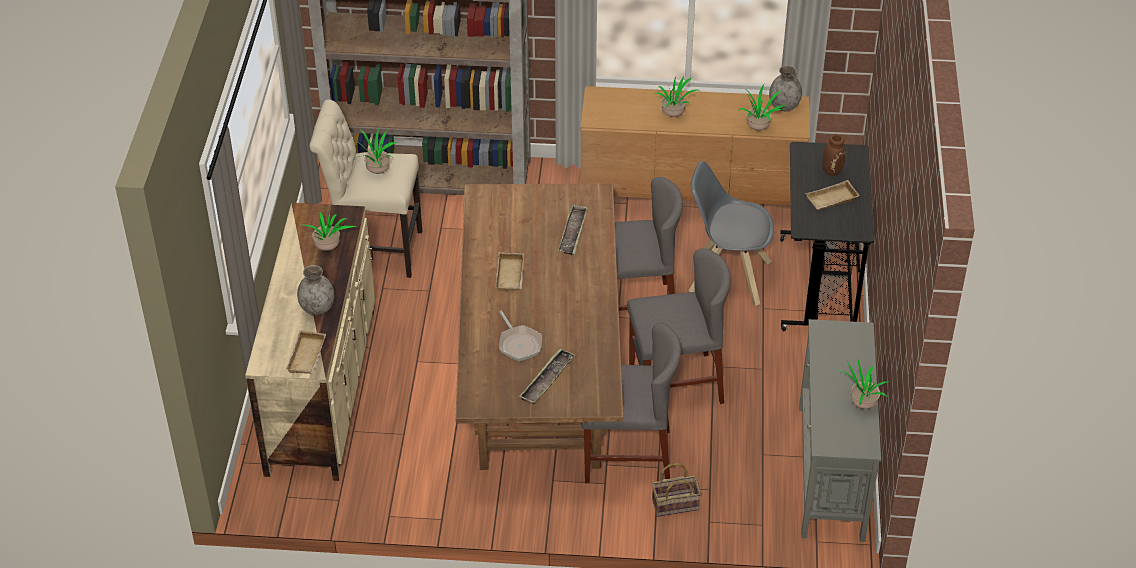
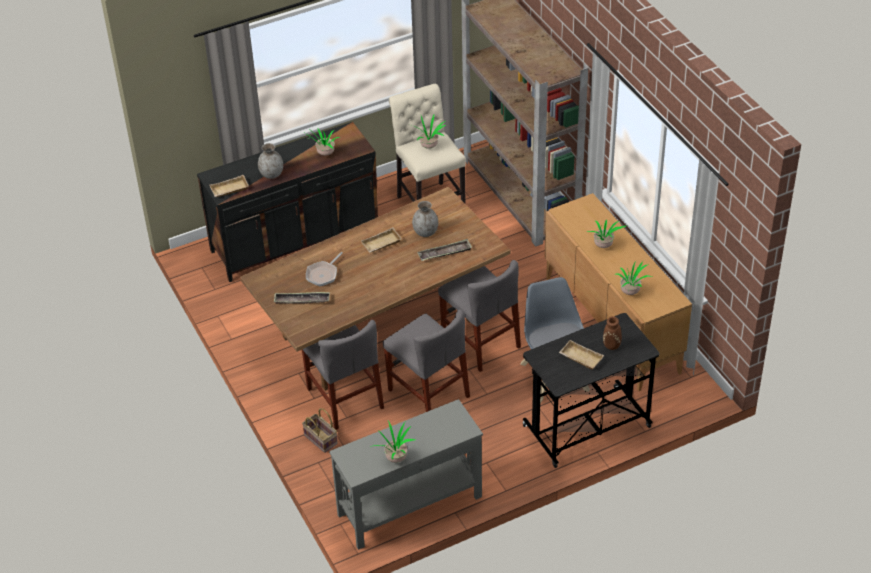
camera: 60 degrees right, 0 degrees up
beige cabinet [245,203,375,481] -> black cabinet [197,122,378,282]
grey vase [769,65,802,111] -> grey vase moved to [412,201,438,237]

